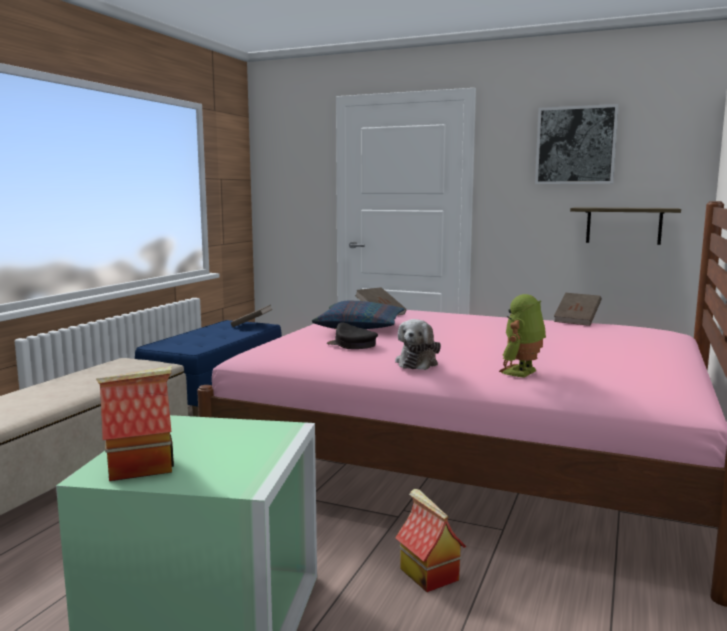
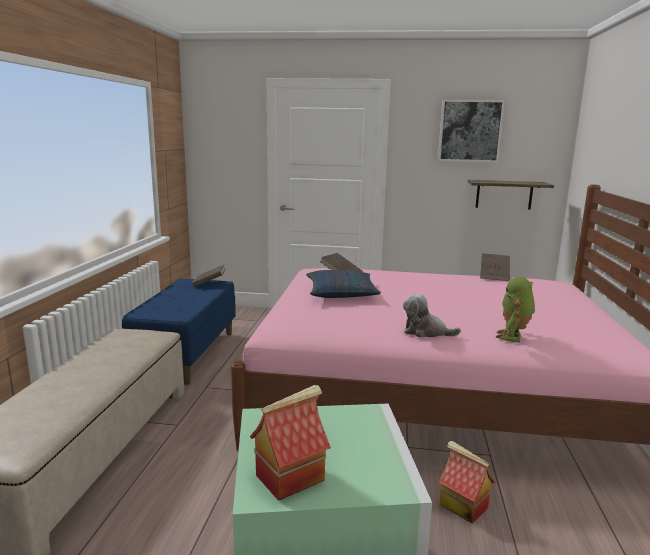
camera: 15 degrees left, 5 degrees up
black cap [327,323,378,349] -> none
plush toy [395,319,441,370] -> plush toy turned 105 degrees clockwise [403,294,461,338]

